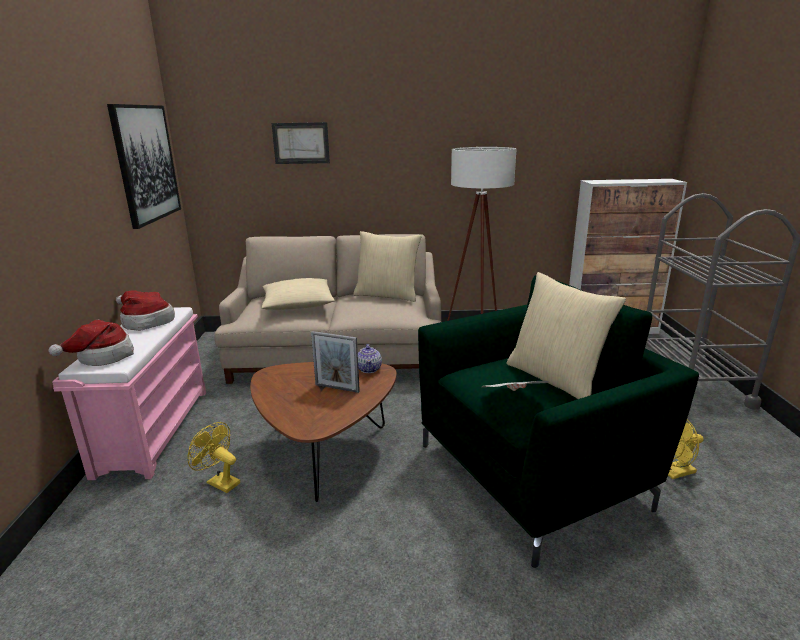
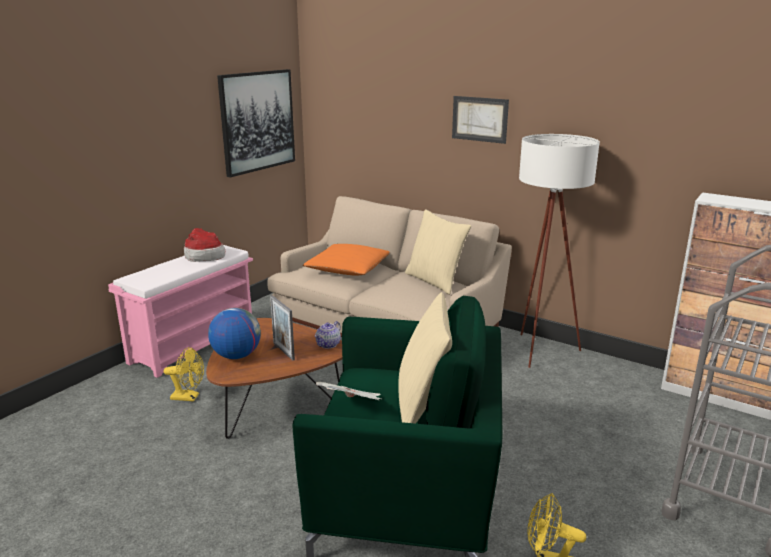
camera: 35 degrees right, 0 degrees up
hat [49,320,134,366] -> none
yellow fan [187,422,240,493] -> yellow fan turned 120 degrees clockwise [164,347,204,402]
beige pillow [262,278,335,310] -> orange pillow [303,244,390,276]
picture [272,122,330,164] -> picture moved to [452,96,509,144]
none -> globe [208,308,261,359]

